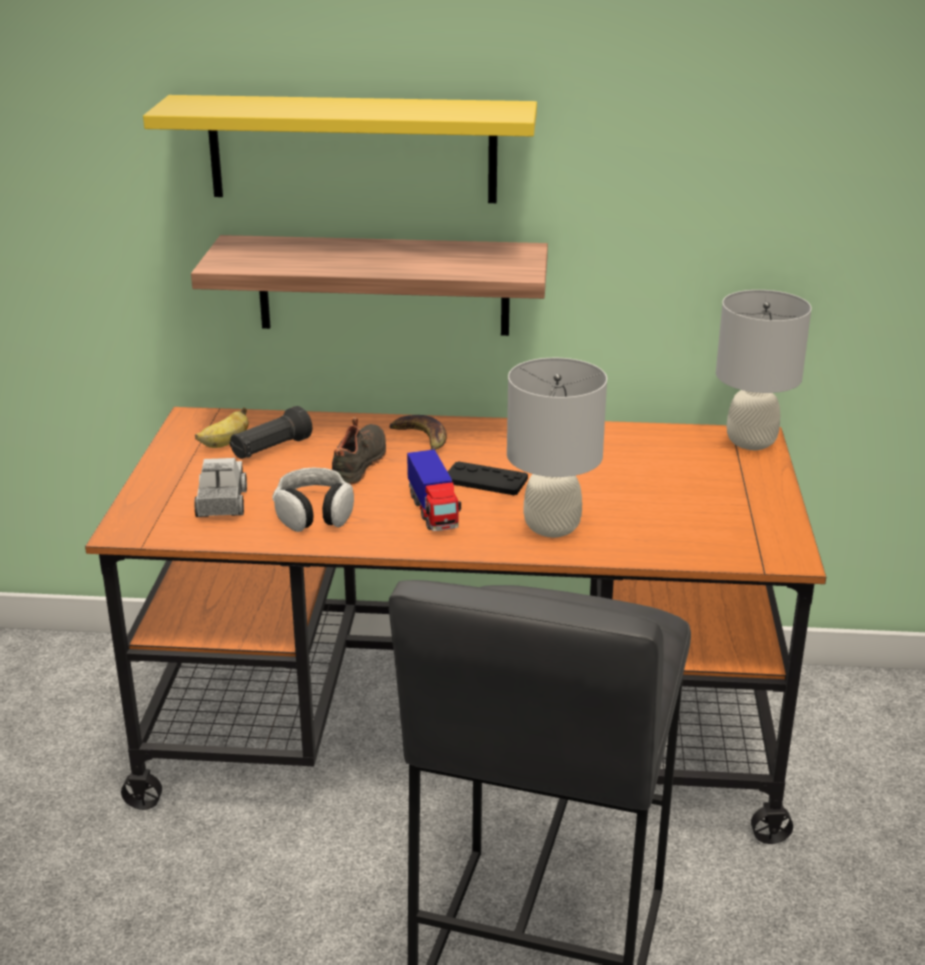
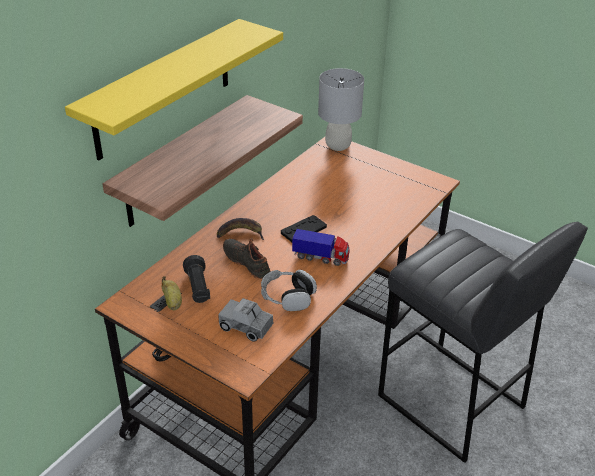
camera: 60 degrees left, 10 degrees up
grey table lamp [507,358,607,538] -> none

